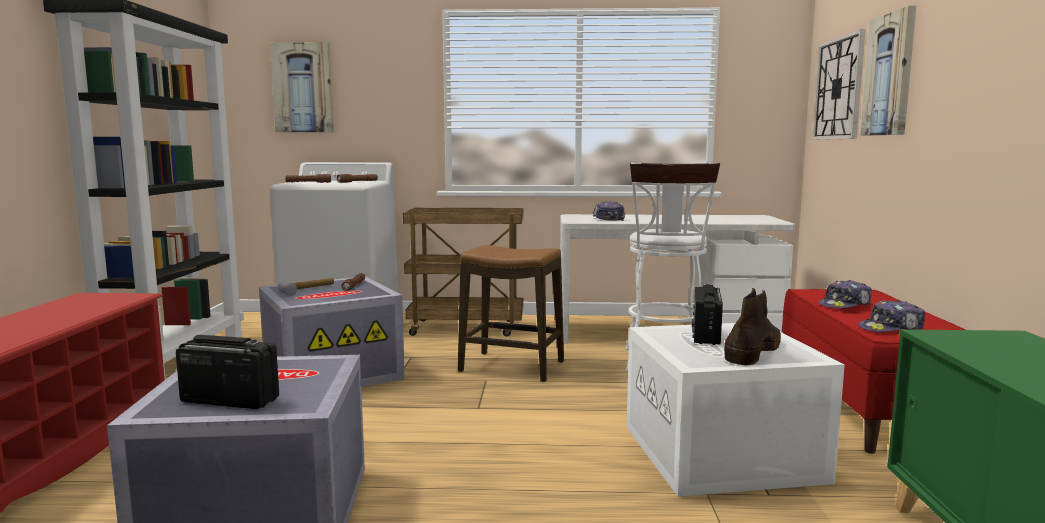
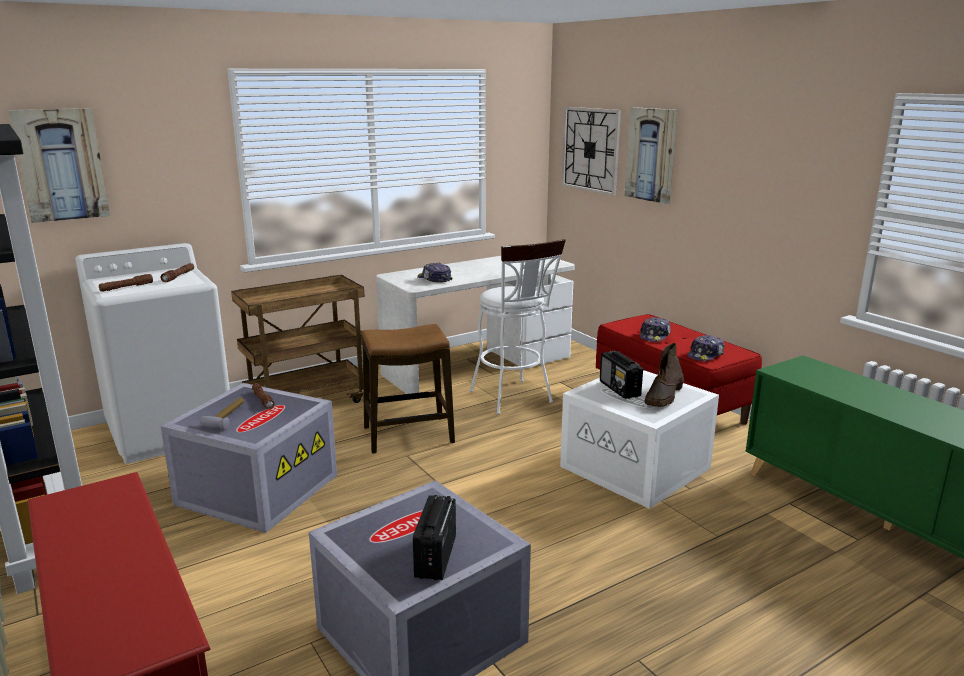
camera: 35 degrees left, 10 degrees up
radio [176,335,279,409] -> radio turned 60 degrees counterclockwise [413,495,456,580]
brown boot [724,288,781,365] -> brown boot turned 150 degrees counterclockwise [644,343,684,407]

